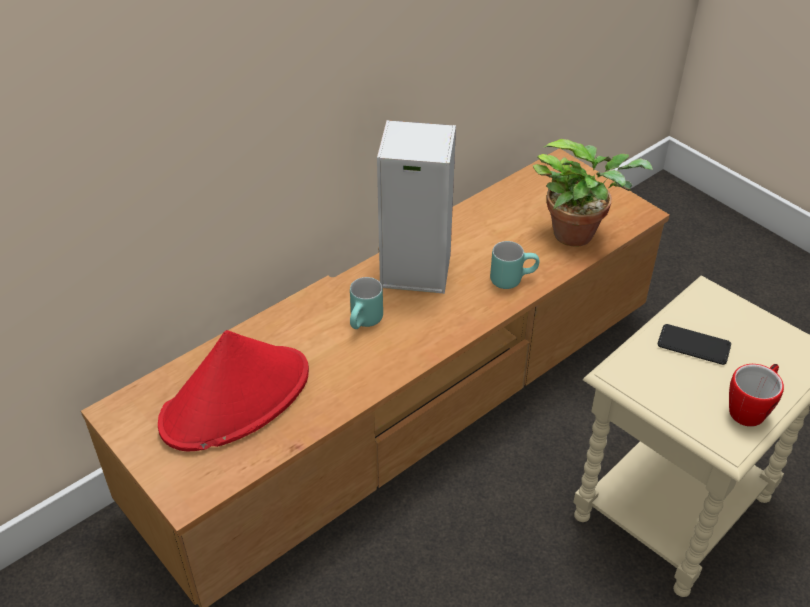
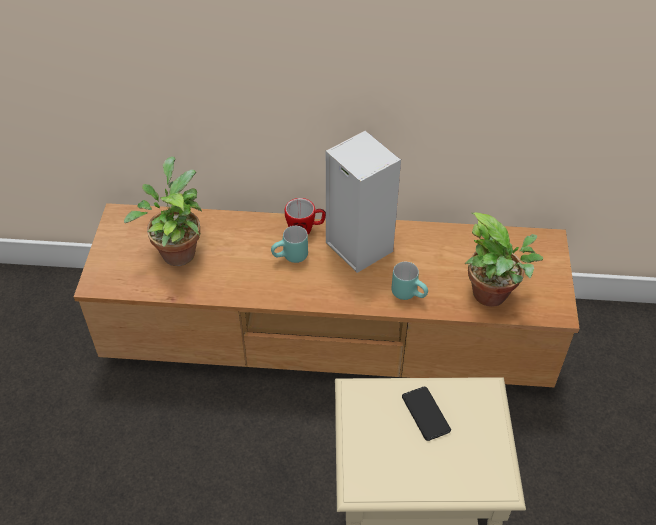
camera: 45 degrees right, 5 degrees up
red hat [158,330,309,451] -> potted plant [124,156,202,266]
mug [729,364,784,427] -> mug moved to [285,198,326,234]

